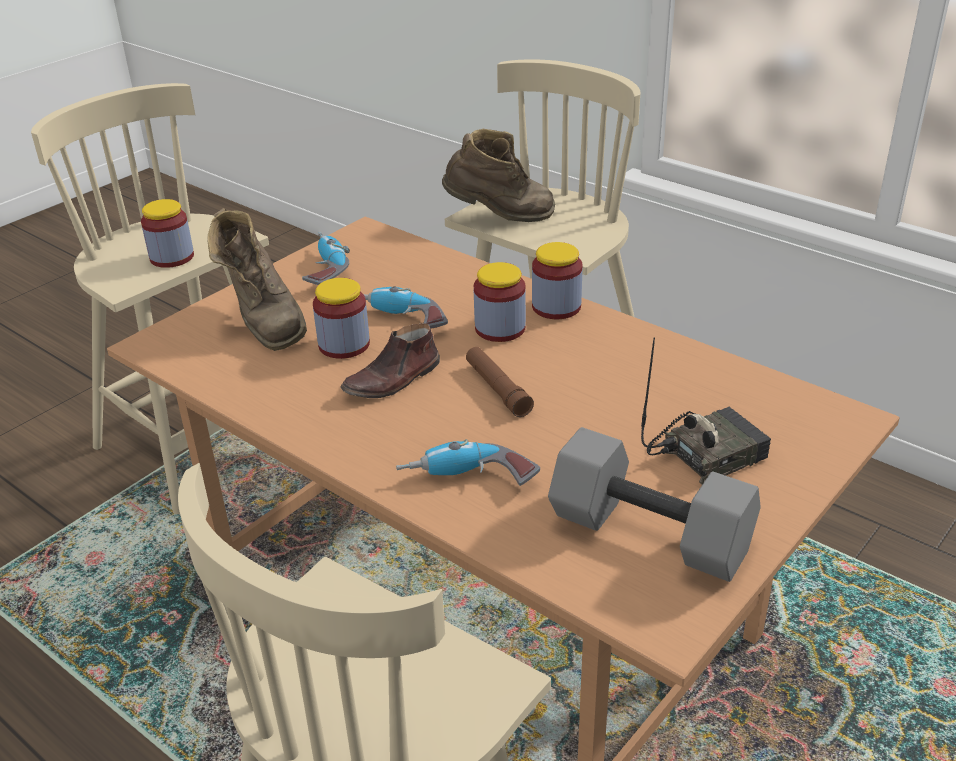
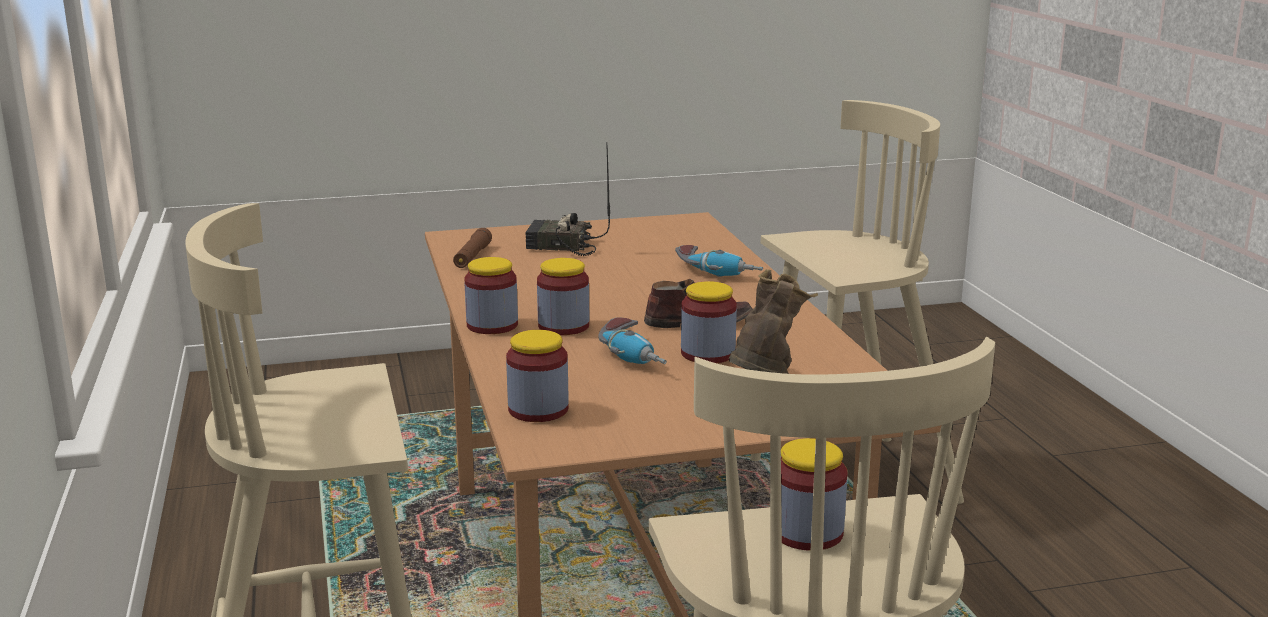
camera: 145 degrees left, 15 degrees down
power drill [302,232,350,285] -> none
brown boot [442,129,555,222] -> none
brown flashlight [466,347,534,417] -> brown flashlight moved to [453,228,492,268]
grey dumbbell [548,427,761,582] -> none
none -> jar [506,330,569,422]

